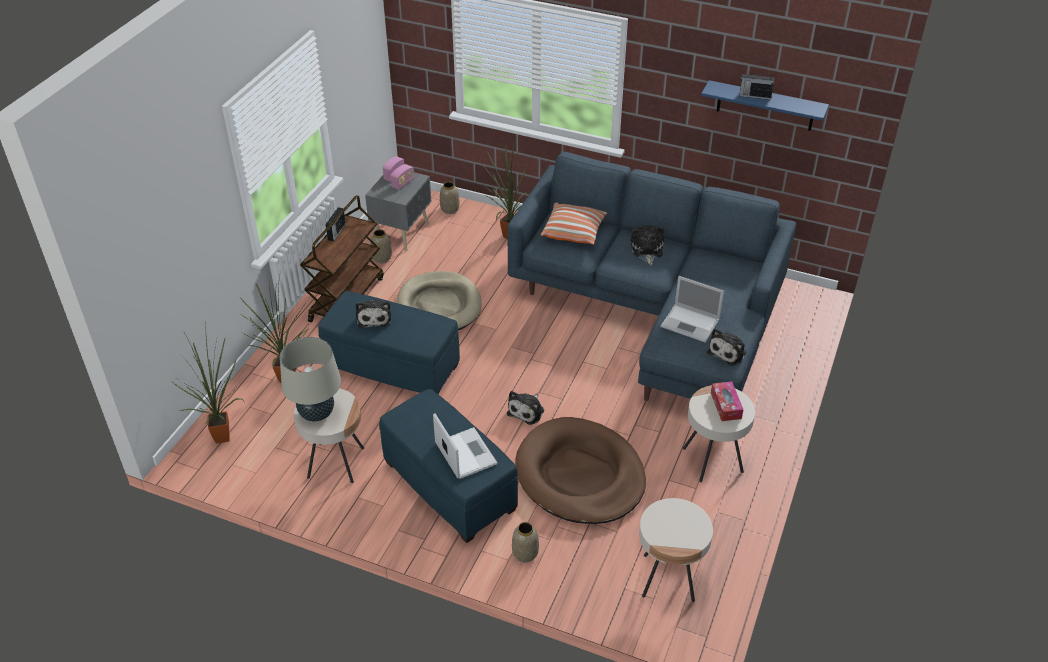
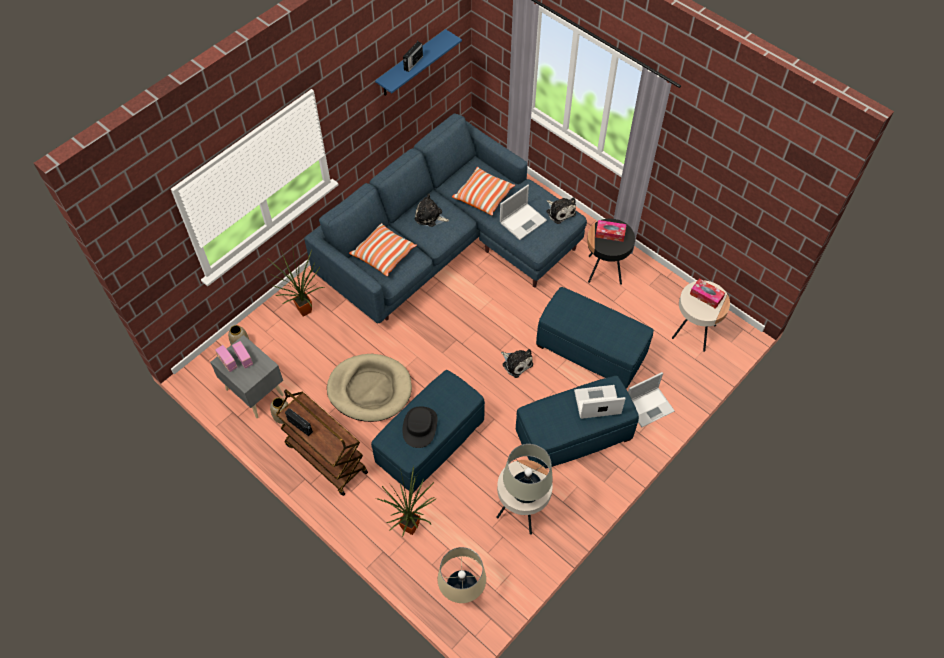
camera: 70 degrees left, 15 degrees up
potted plant [171,320,245,443] -> beige table lamp [438,547,486,603]
plush toy [356,300,392,329] -> black hat [402,406,437,448]
vase [512,522,539,562] -> laptop [628,372,675,427]
brown dog bed [515,417,646,524] -> blue ottoman [536,287,654,389]
beige side table [683,385,755,482] -> black side table [587,219,635,285]
none -> pillow [452,167,515,216]
none -> tissue box [690,278,725,309]

